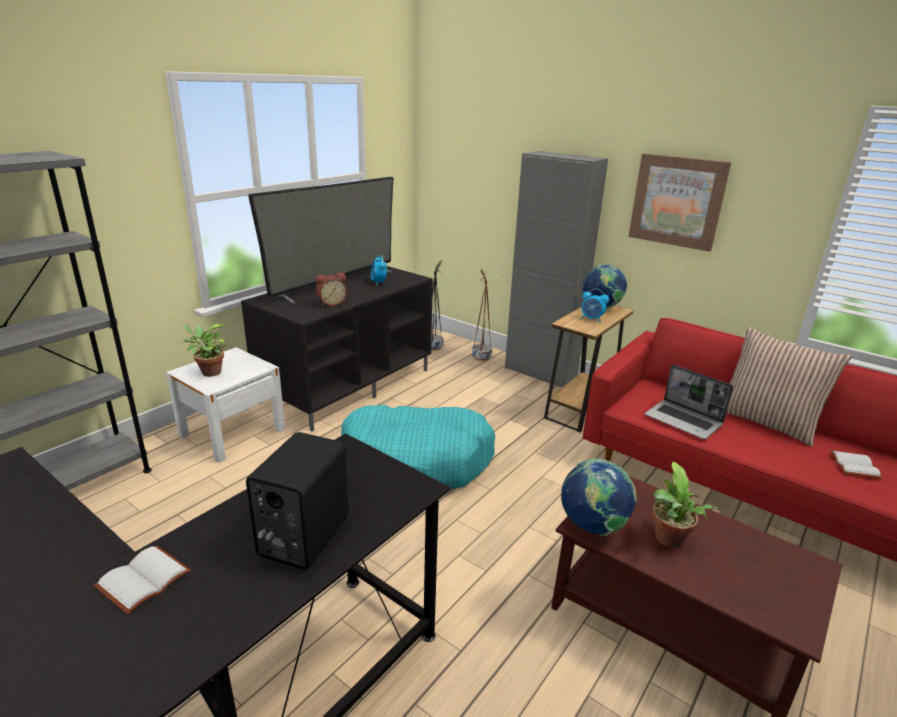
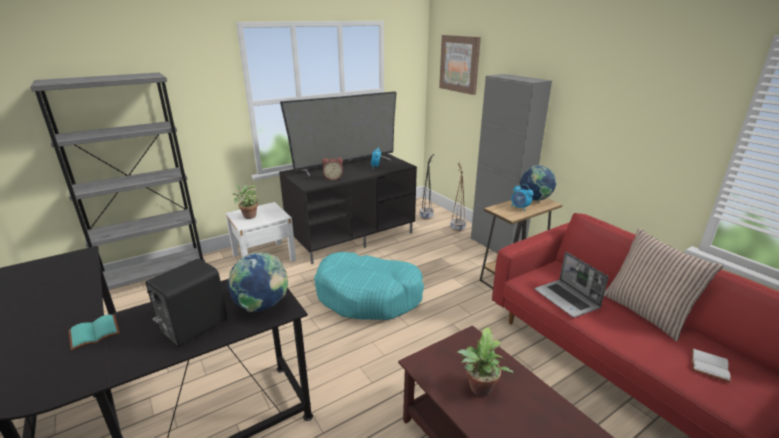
camera: 20 degrees right, 0 degrees up
white book [94,546,191,615] -> turquoise book [68,315,120,351]
globe [561,458,637,536] -> globe moved to [228,252,288,312]
picture [628,153,732,252] -> picture moved to [439,35,481,95]

